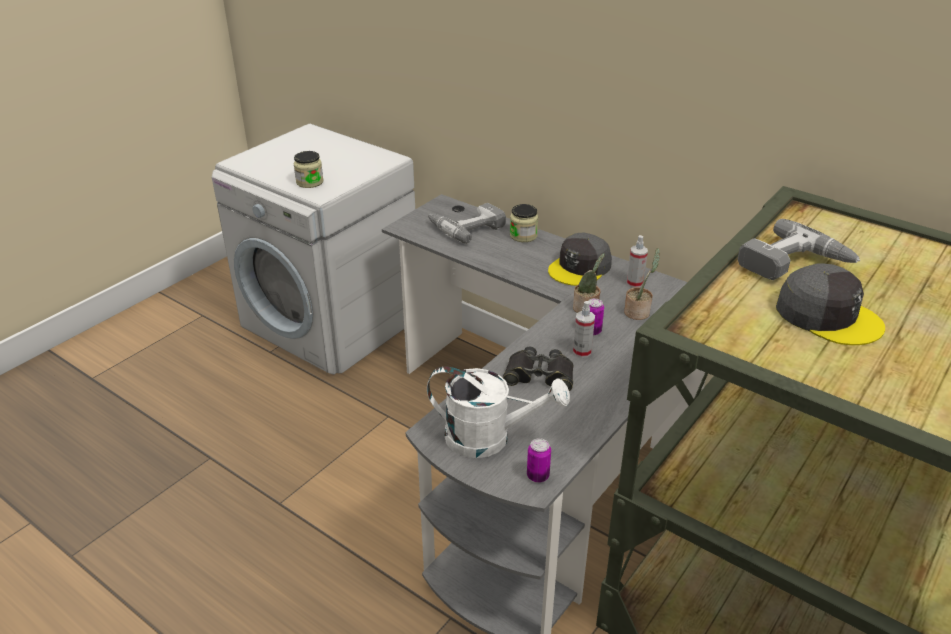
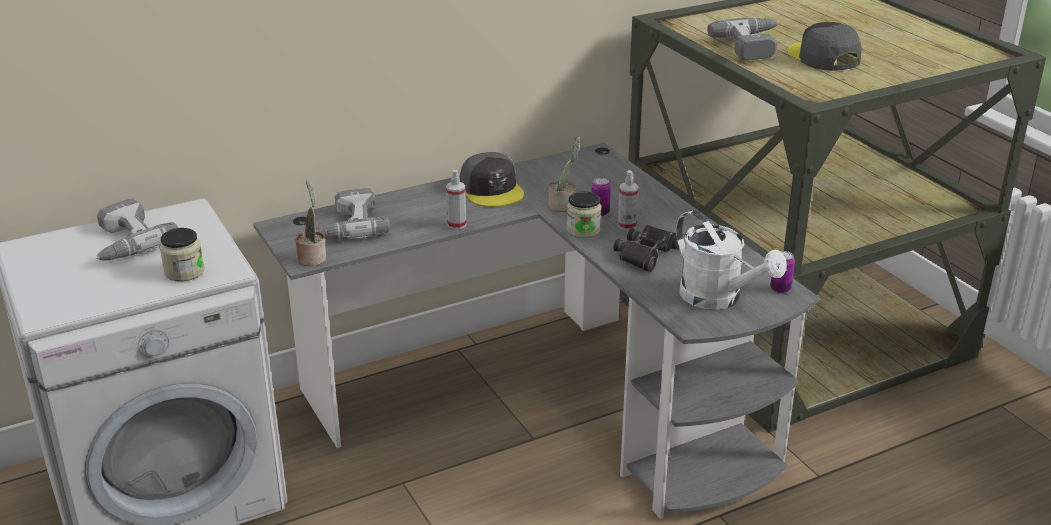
camera: 65 degrees left, 5 degrees down
white watering can [427,367,570,458] -> white watering can turned 105 degrees clockwise [676,210,787,310]
jar [510,204,538,242] -> jar moved to [567,192,601,238]
potted plant [624,248,660,320] -> potted plant moved to [295,180,326,266]
spray bottle [627,235,648,288] -> spray bottle moved to [446,170,466,230]
grey cap [776,264,885,345] -> grey cap turned 90 degrees counterclockwise [787,22,862,71]
none -> power drill [96,198,178,260]

